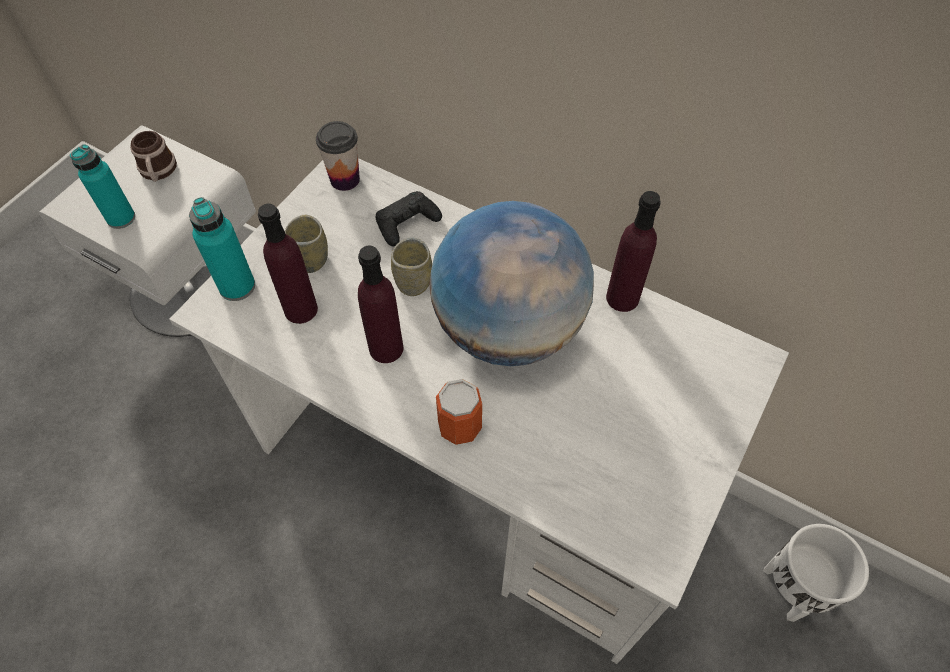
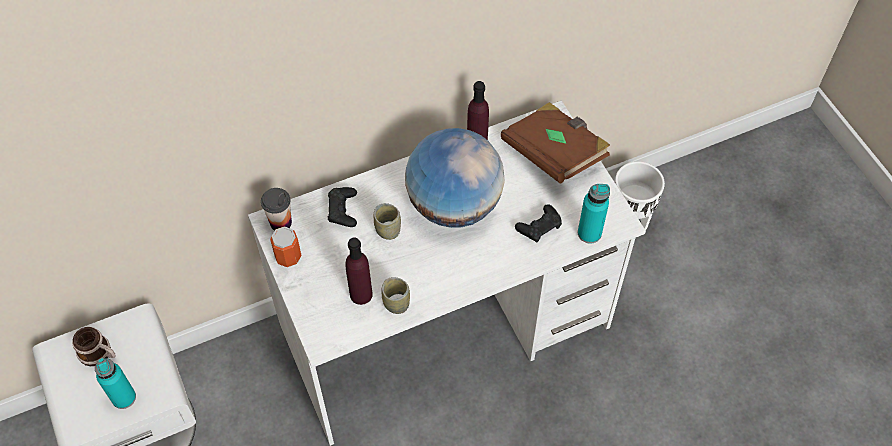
camera: 55 degrees left, 0 degrees up
turquoise bottle [189,197,255,301] -> turquoise bottle moved to [578,184,610,243]
cup [285,215,328,273] -> cup moved to [382,277,410,314]
purple bottle [358,246,403,363] -> none
can [436,379,482,445] -> can moved to [270,226,302,267]
none -> brown book [501,102,610,184]
none -> black game controller [515,204,562,243]

